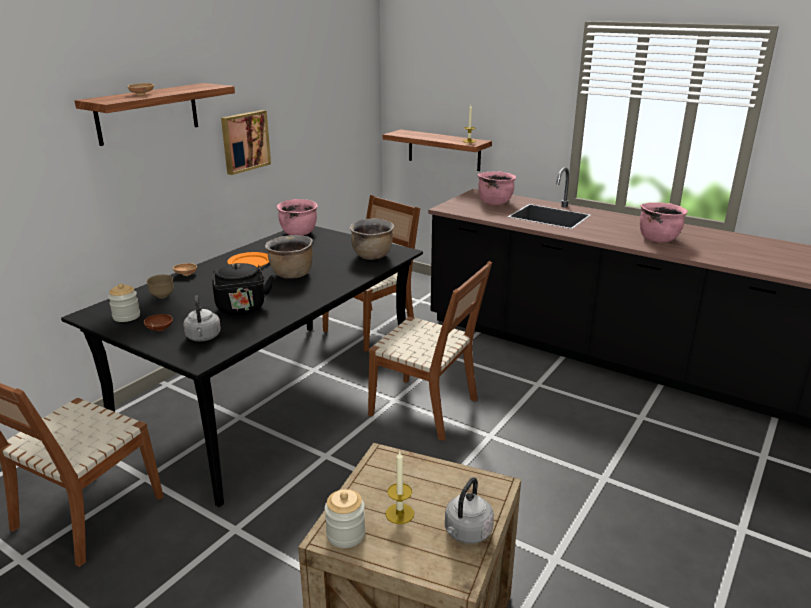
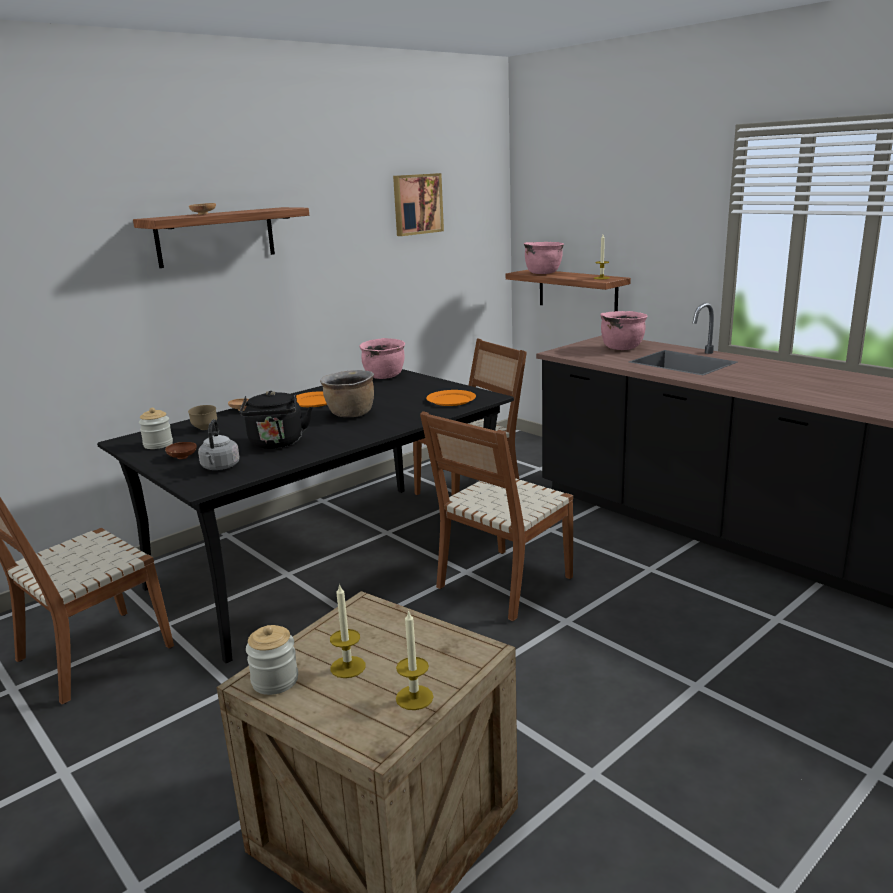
camera: 15 degrees right, 5 degrees down
picture [221,110,271,175] -> picture moved to [393,173,444,236]
brown cooking pot [350,218,394,260] -> orange plate [426,390,476,406]
chair [368,261,492,441] -> chair turned 90 degrees clockwise [420,411,573,621]
grey kettle [445,477,494,544] -> candle [396,610,433,710]
pink cooking pot [640,202,688,242] -> pink cooking pot moved to [524,242,564,274]

